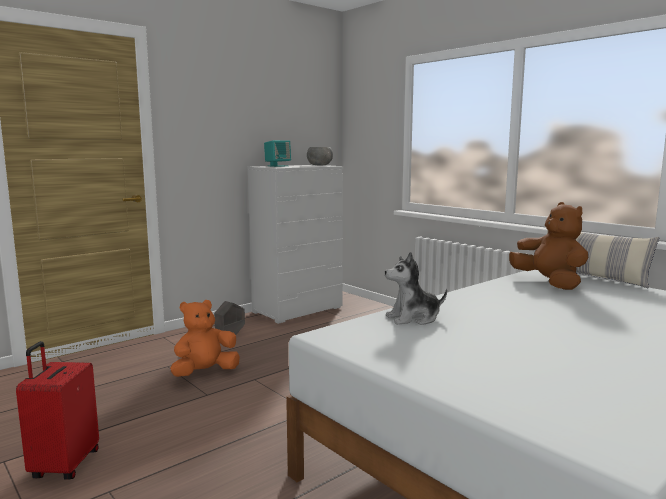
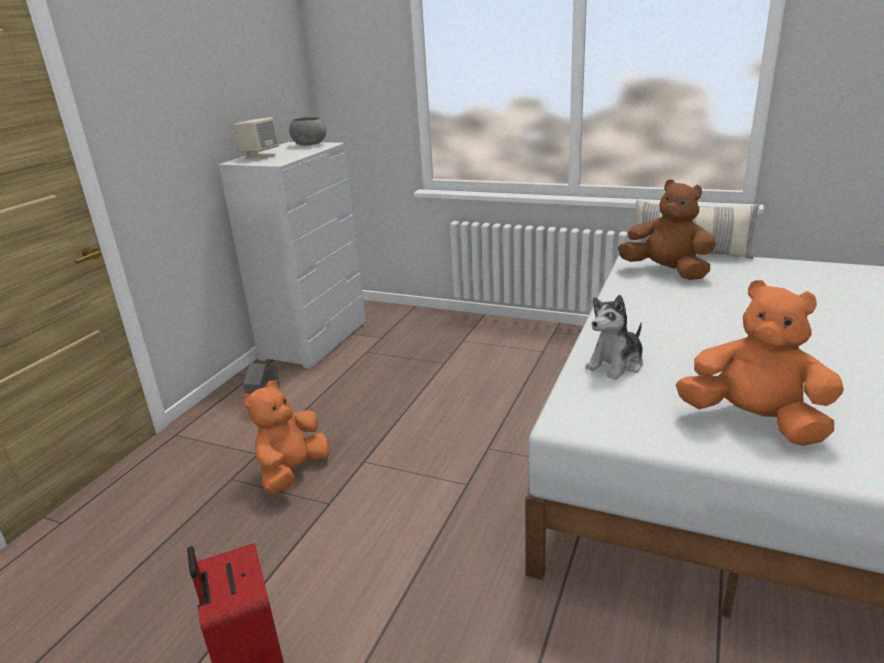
camera: 25 degrees left, 15 degrees up
turquoise speaker [264,140,291,167] -> beige speaker [233,117,279,160]
none -> orange plush toy [676,280,844,446]

